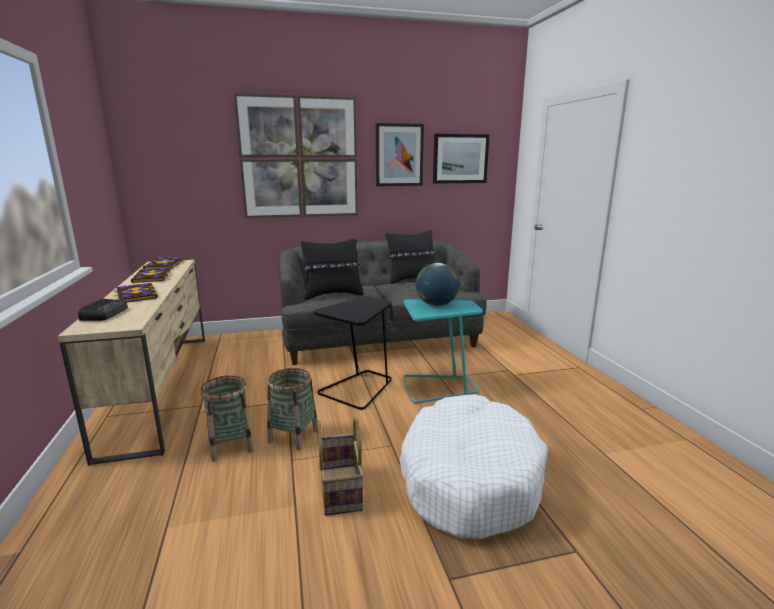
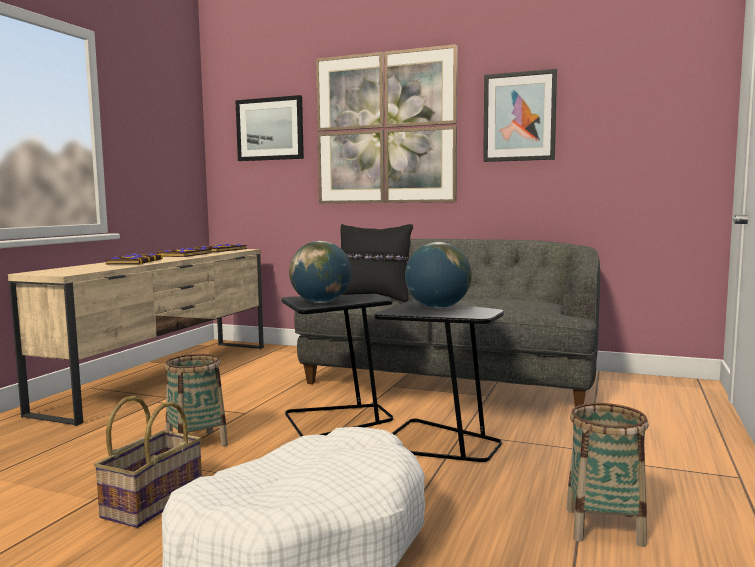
camera: 35 degrees right, 10 degrees down
radio [78,299,128,321] -> none
basket [201,375,253,462] -> basket moved to [566,403,649,547]
black pillow [386,230,437,284] -> none
turquoise side table [403,299,483,404] -> black side table [374,300,504,462]
picture [433,134,489,184] -> picture moved to [235,95,304,161]
none -> globe [289,241,352,303]

